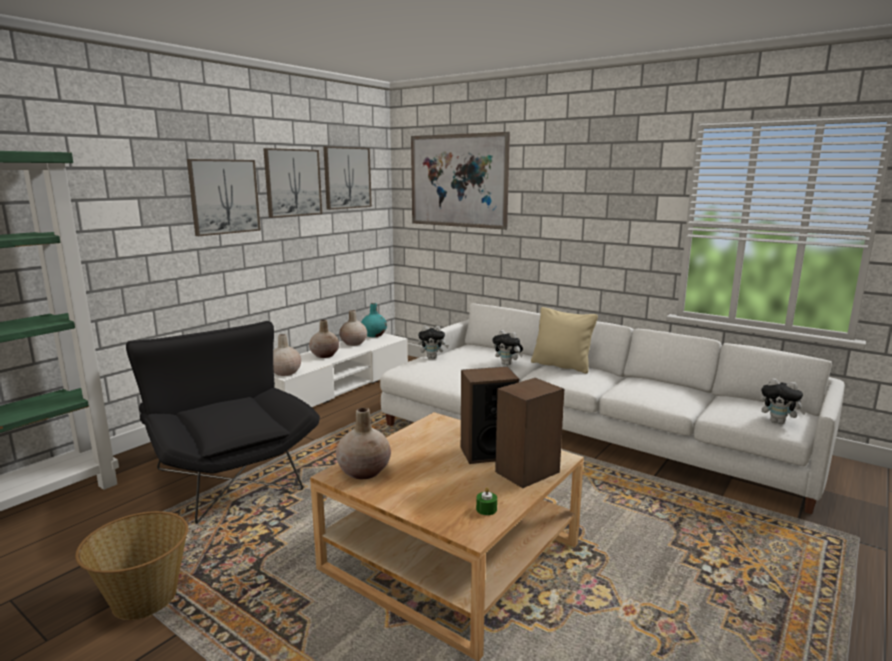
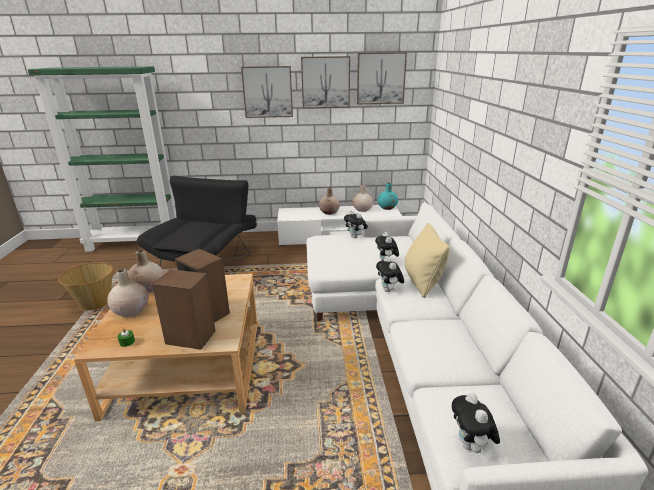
camera: 50 degrees right, 10 degrees up
beige vase [273,334,301,376] -> beige vase moved to [107,269,149,317]
picture [411,132,510,230] -> none
none -> plush toy [376,256,404,292]

